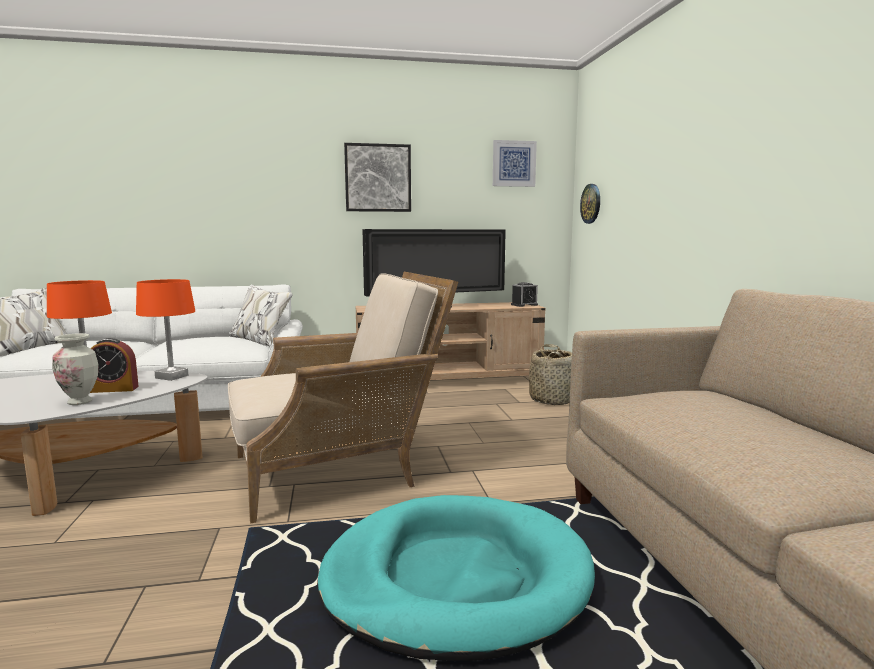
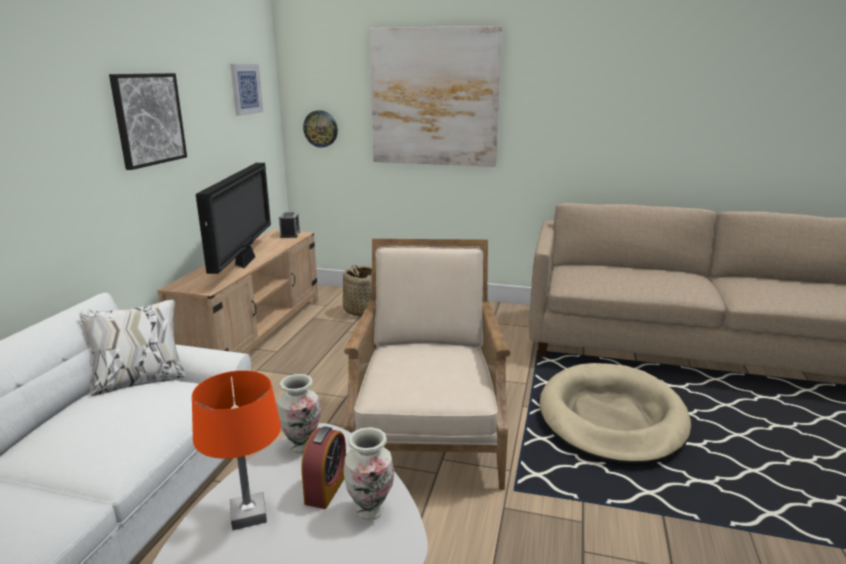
camera: 65 degrees left, 10 degrees up
orange table lamp [136,279,195,381] -> vase [277,374,321,453]
turquoise dog bed [317,495,595,661] -> beige dog bed [539,363,691,466]
none -> picture [370,26,502,167]

